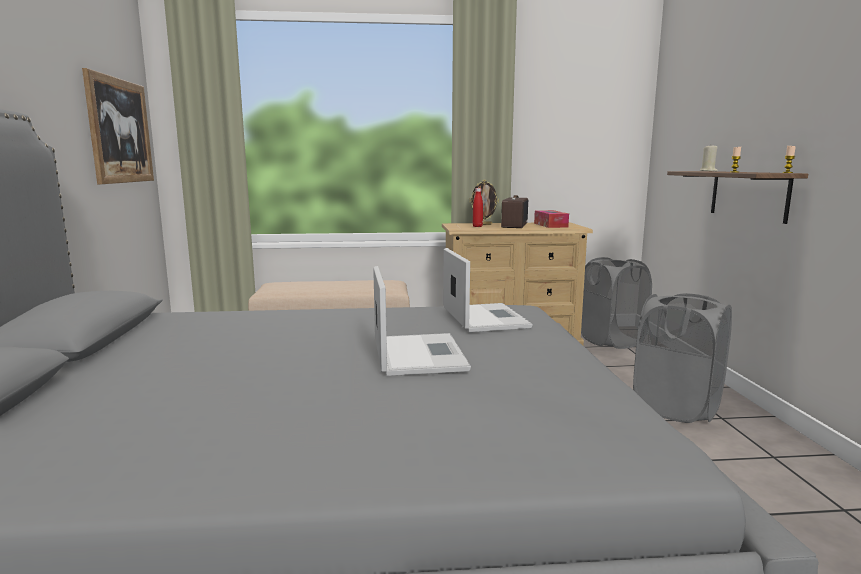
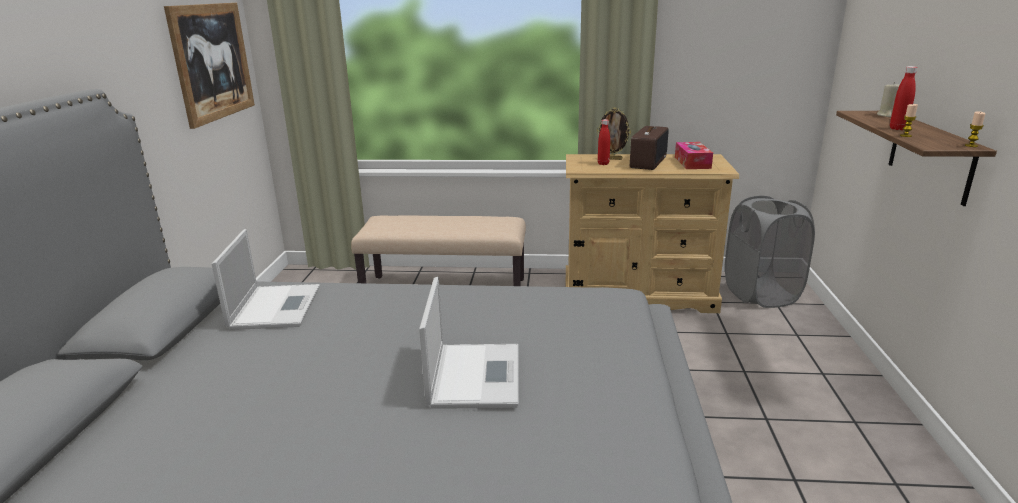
camera: 10 degrees right, 10 degrees up
laptop [443,248,533,332] -> laptop moved to [212,229,320,330]
grey laundry basket [633,293,732,423] -> none
none -> red bottle [890,66,917,130]

